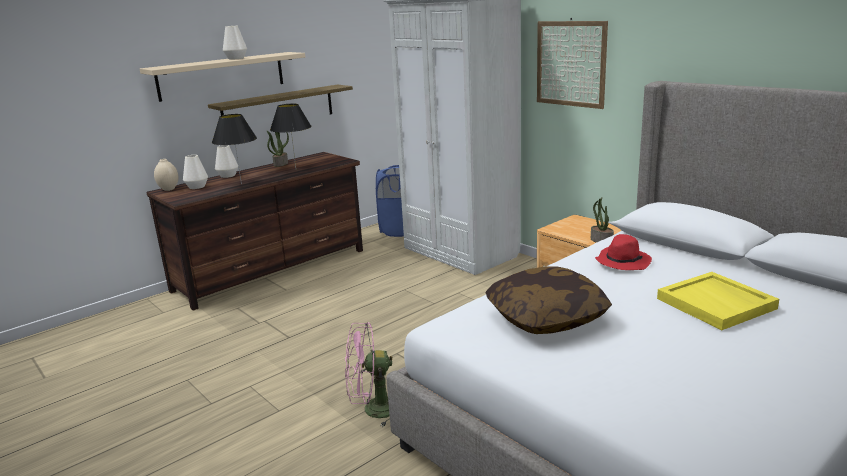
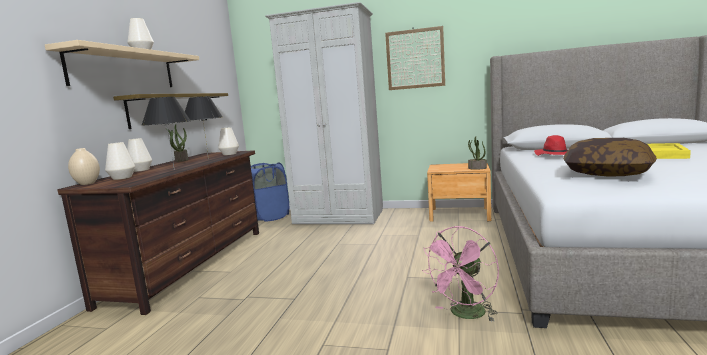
camera: 35 degrees left, 10 degrees down
none -> white vase [218,127,239,155]

